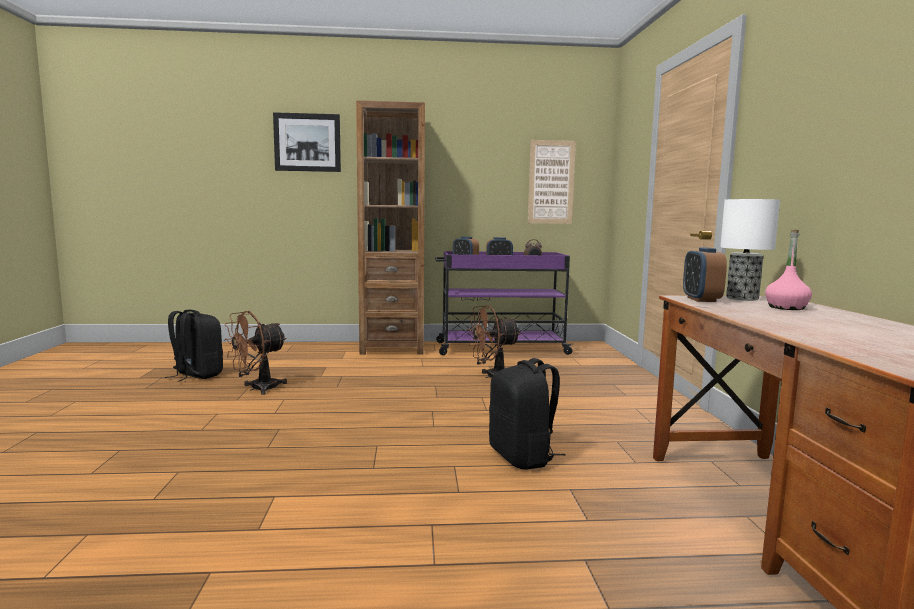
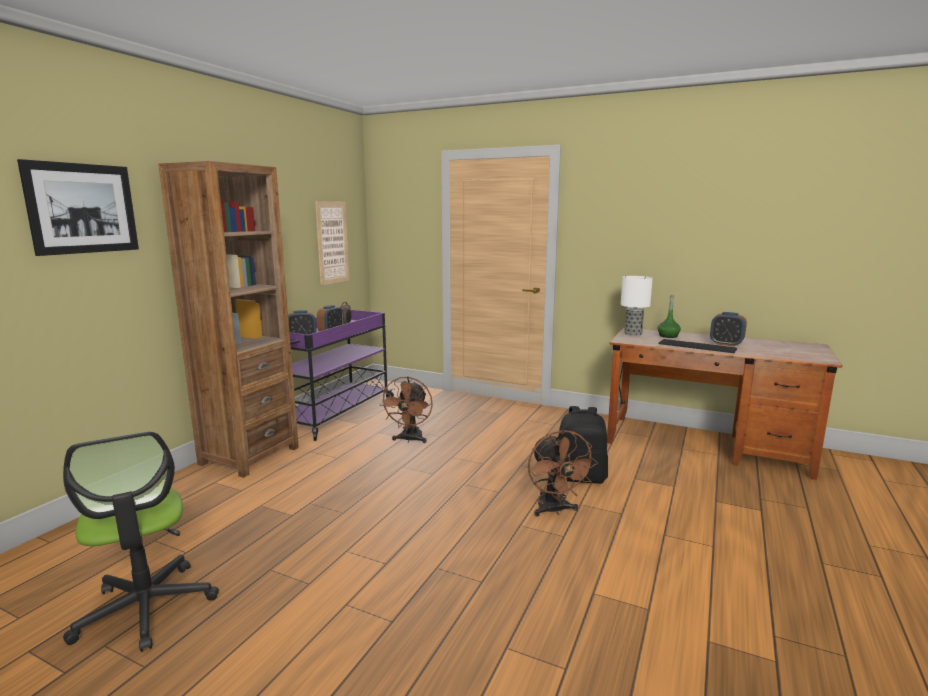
camera: 60 degrees left, 5 degrees up
black backpack [164,310,223,382] -> office chair [63,431,219,652]
brown fan [224,311,287,395] -> brown fan moved to [528,430,598,516]
alarm clock [683,247,727,302] -> alarm clock moved to [710,312,747,347]
pink bottle [765,230,812,310] -> green bottle [658,295,681,338]
none -> keyboard [658,339,737,353]

